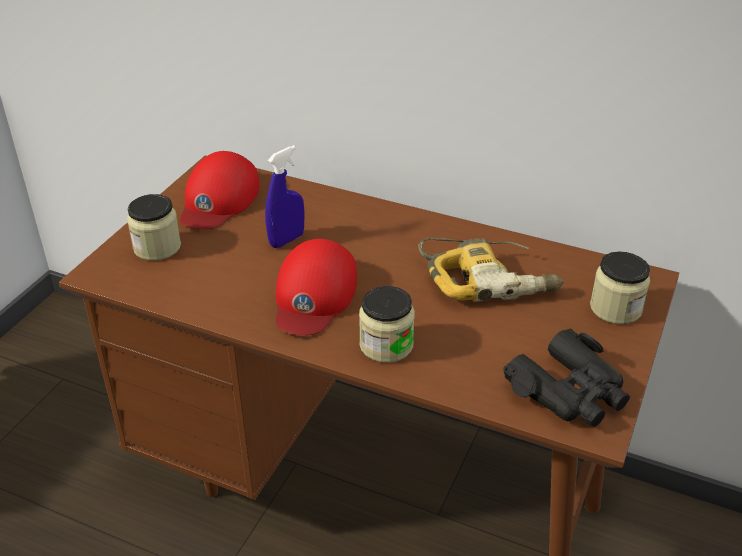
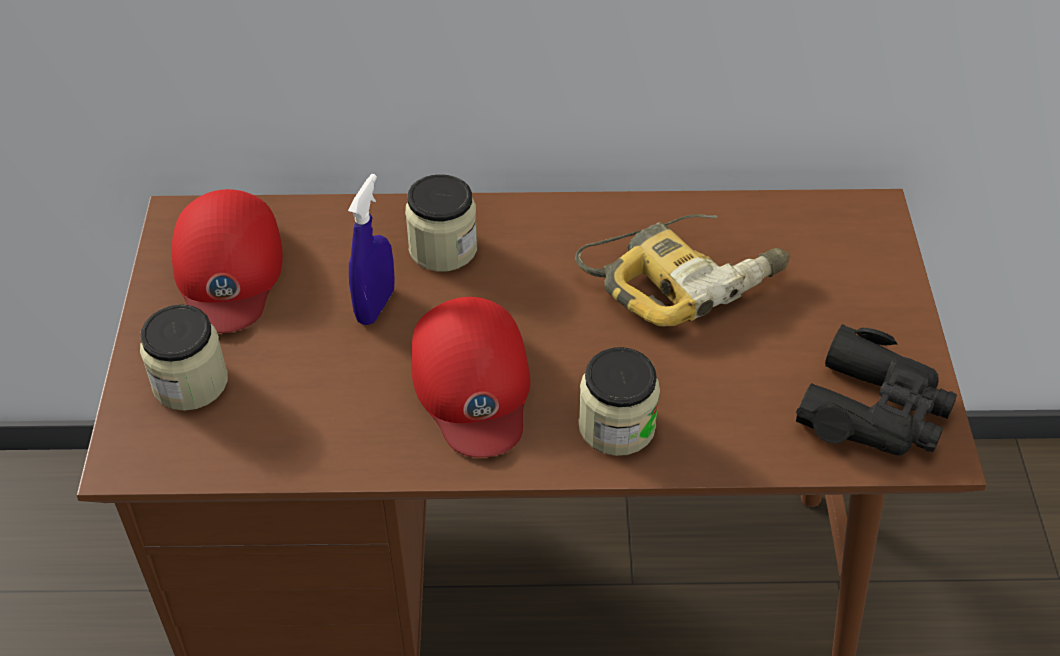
camera: 25 degrees left, 10 degrees up
jar [590,251,650,324] -> jar moved to [405,174,477,272]

